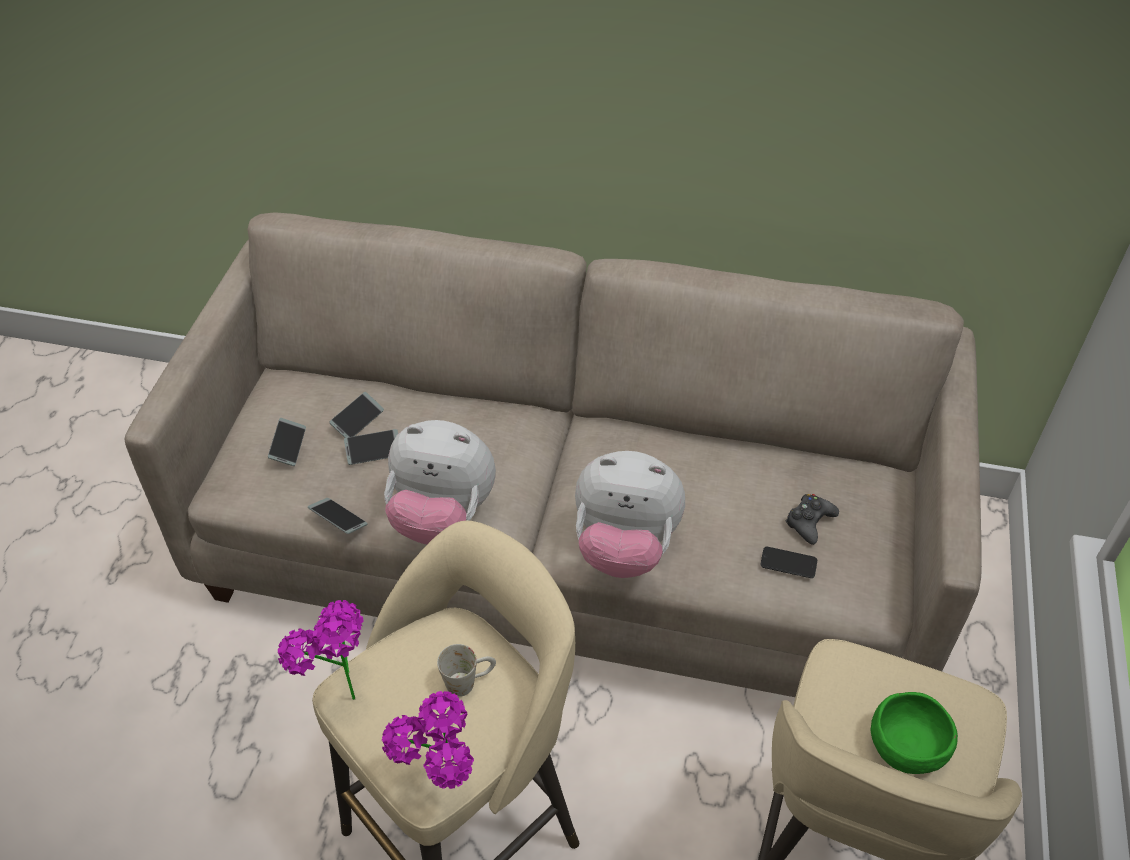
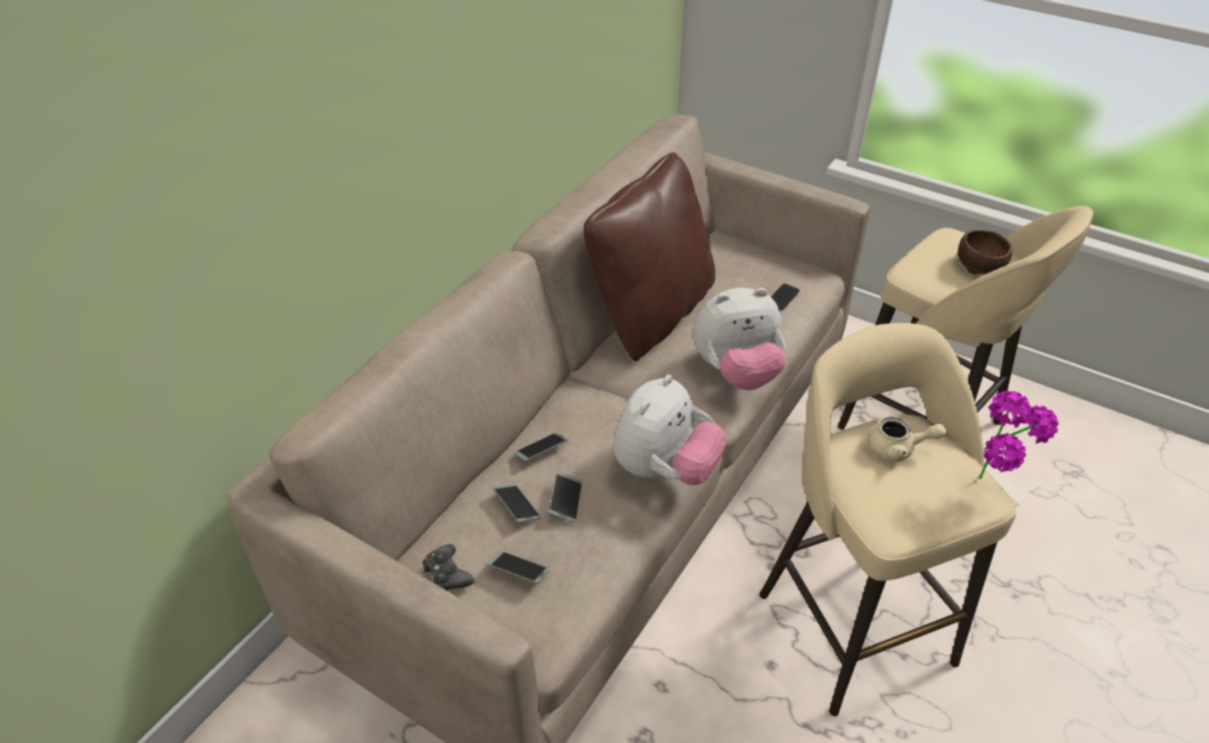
camera: 70 degrees left, 5 degrees down
potted plant [278,600,364,700] -> none
phone [308,498,368,534] -> phone moved to [514,432,569,461]
white mug [437,644,496,697] -> beige teapot [867,417,946,462]
plush toy [575,451,685,578] -> plush toy turned 45 degrees clockwise [693,288,786,390]
black game controller [785,494,839,545] -> black game controller moved to [423,544,475,591]
green bowl [871,692,958,774] -> brown bowl [958,230,1012,275]
none -> brown pillow [584,152,715,361]

